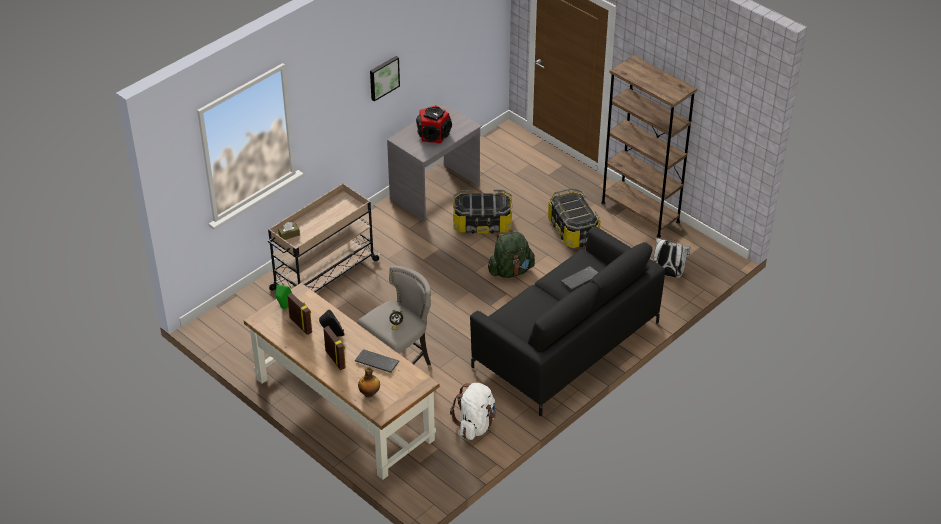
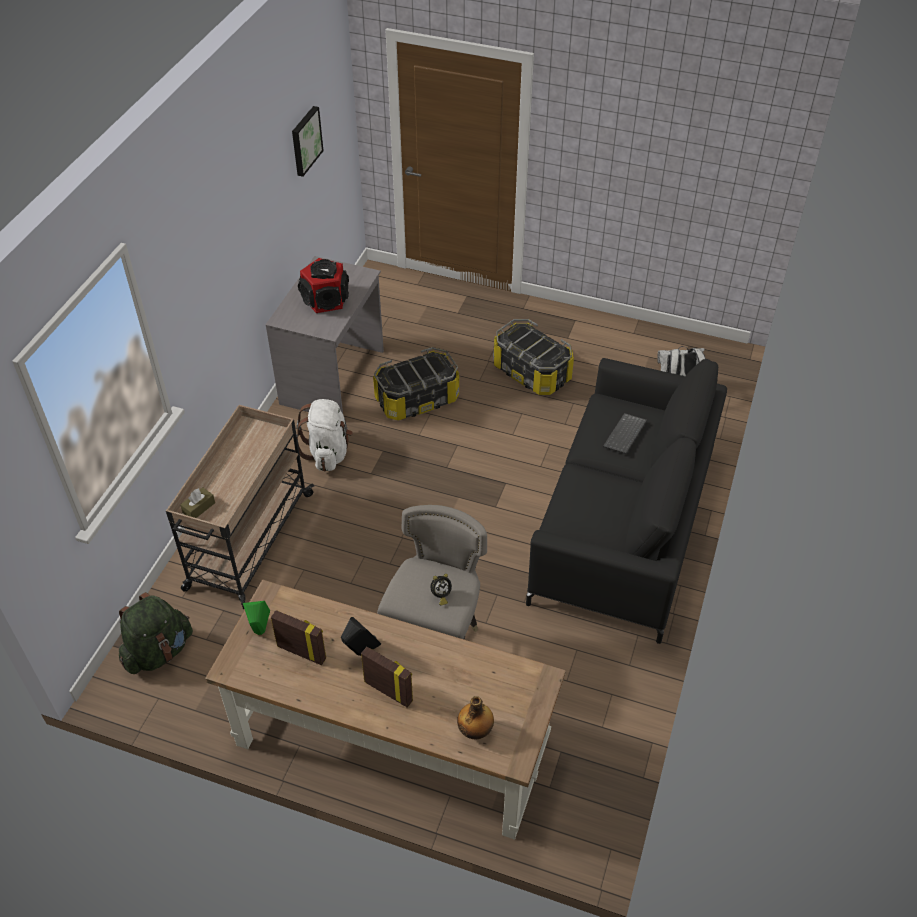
camera: 25 degrees left, 5 degrees up
keyboard [355,349,399,373] -> none
picture [370,56,400,101] -> picture moved to [292,106,324,177]
white backpack [450,383,496,440] -> white backpack moved to [296,399,353,471]
green backpack [488,231,535,278] -> green backpack moved to [119,592,193,674]
brown bookcase [601,55,697,238] -> none

